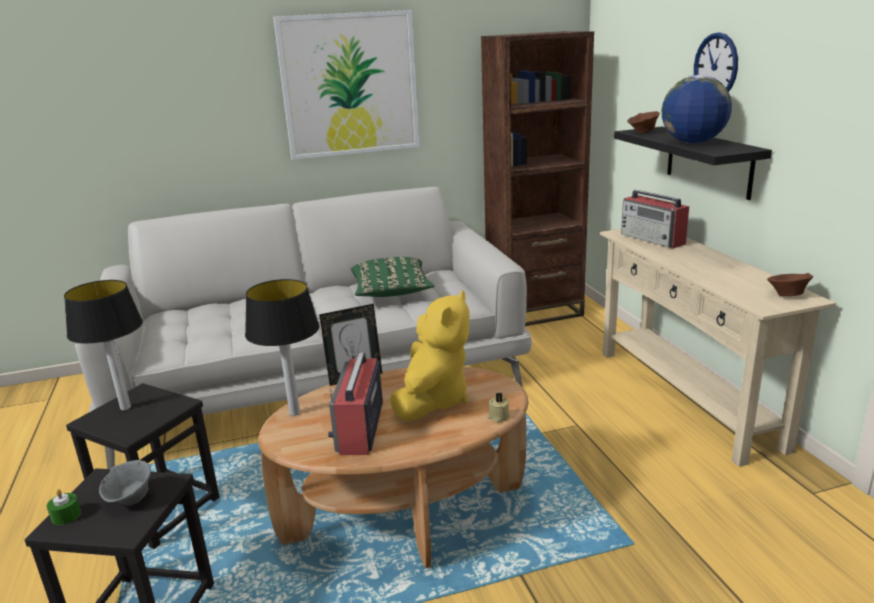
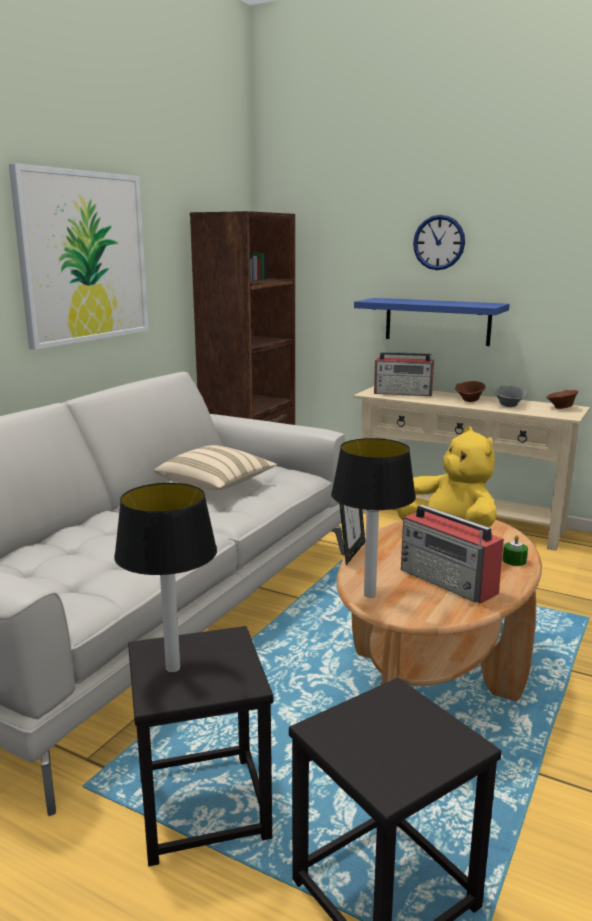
camera: 45 degrees left, 5 degrees down
green candle [47,489,81,525] -> green candle moved to [503,535,528,566]
grey bowl [99,460,151,506] -> grey bowl moved to [494,385,528,407]
green pillow [351,257,435,297] -> beige pillow [154,445,277,490]
beige candle [487,392,510,423] -> none
black shelf [614,127,772,200] -> blue shelf [354,298,509,346]
brown bowl [627,111,660,133] -> brown bowl moved to [455,381,486,402]
globe [662,75,732,143] -> none

